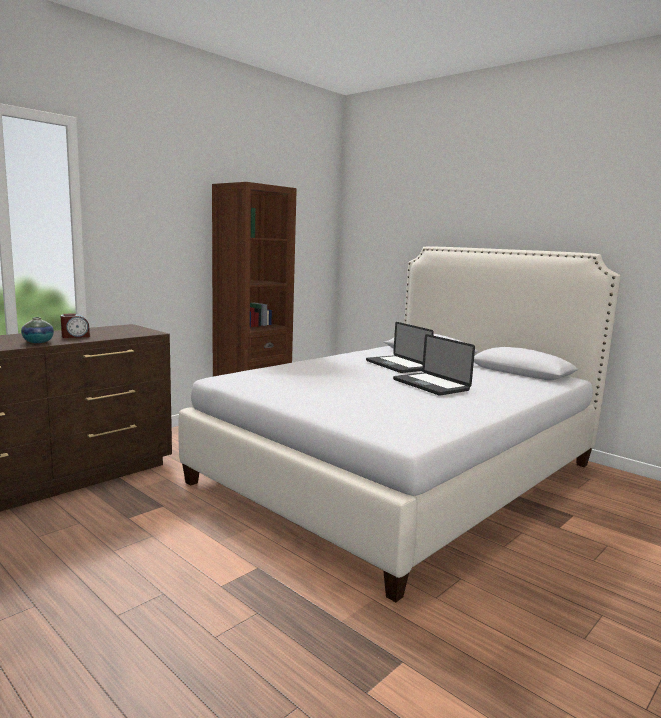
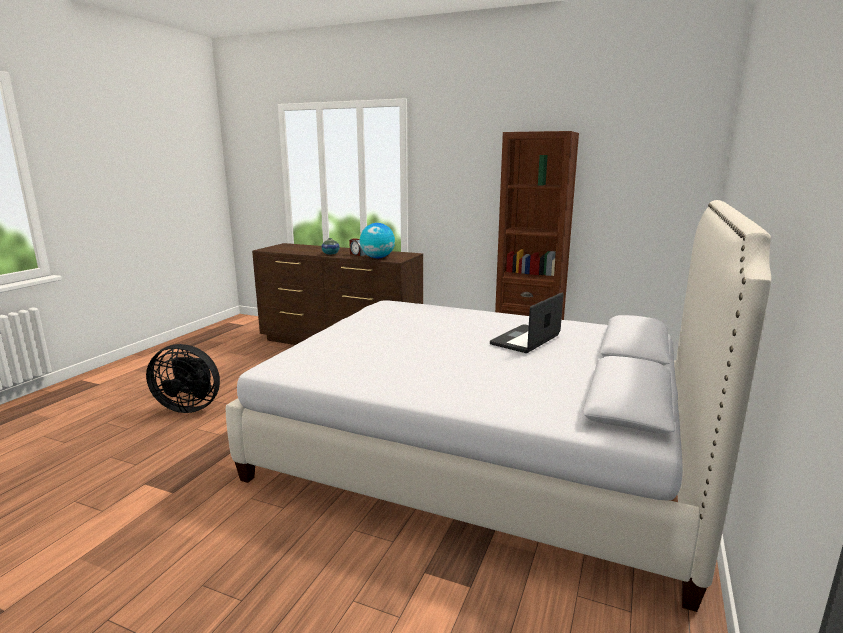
camera: 70 degrees right, 5 degrees up
laptop [393,334,475,395] -> none
none -> black fan [146,344,220,413]
none -> globe [360,223,395,258]

